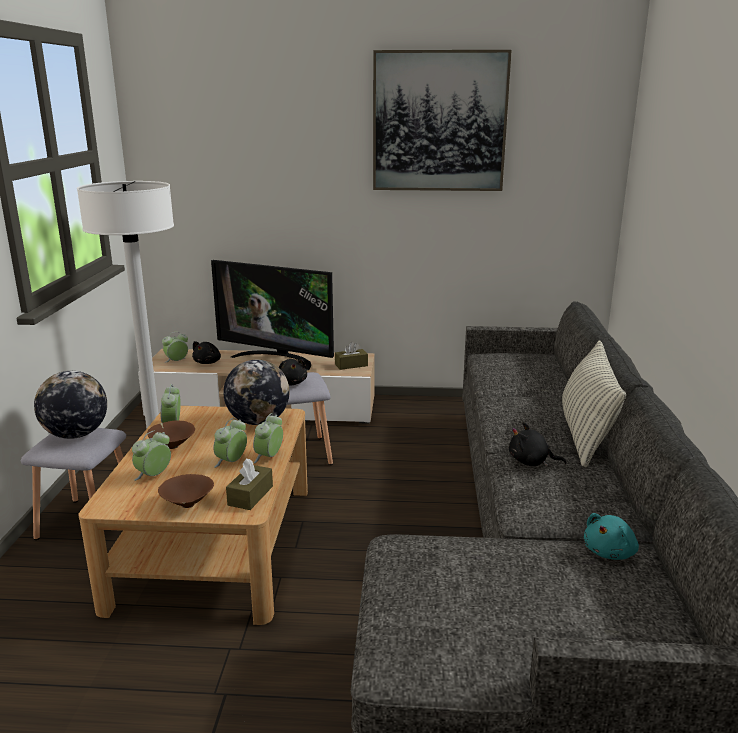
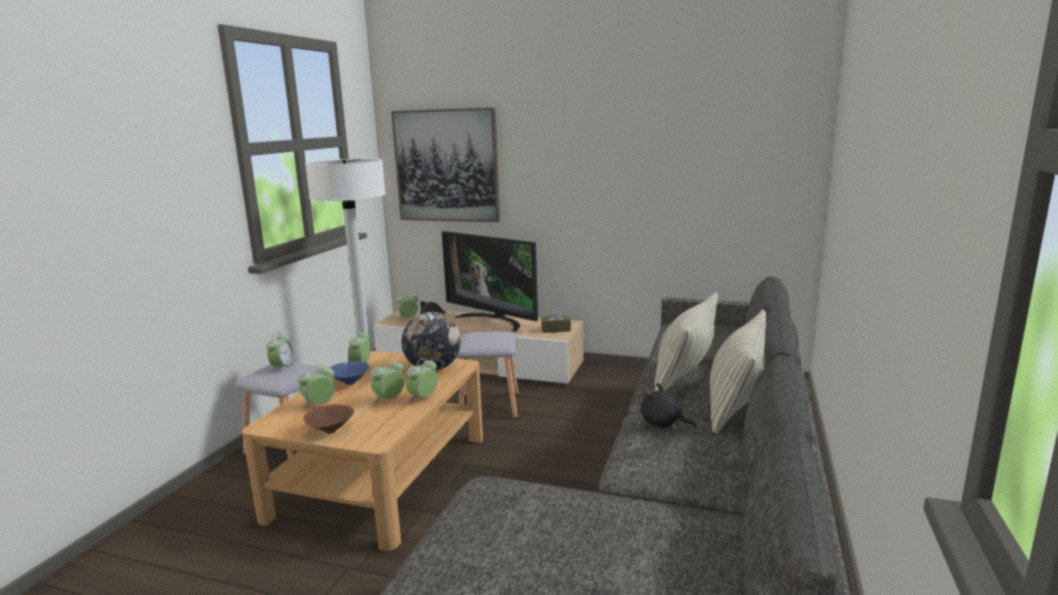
camera: 15 degrees right, 5 degrees down
globe [34,371,107,439] -> alarm clock [266,332,296,374]
brown bowl [147,420,195,449] -> blue bowl [331,361,370,385]
brown tissue box [226,459,273,510] -> none
black plush toy [278,359,307,385] -> none
picture [373,50,512,191] -> picture moved to [391,108,500,222]
turquoise plush toy [584,513,639,560] -> none
none -> pillow [655,292,718,391]

